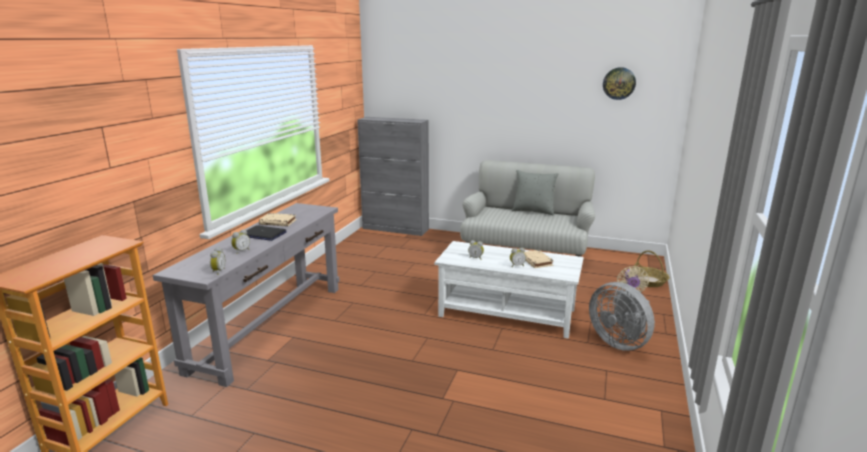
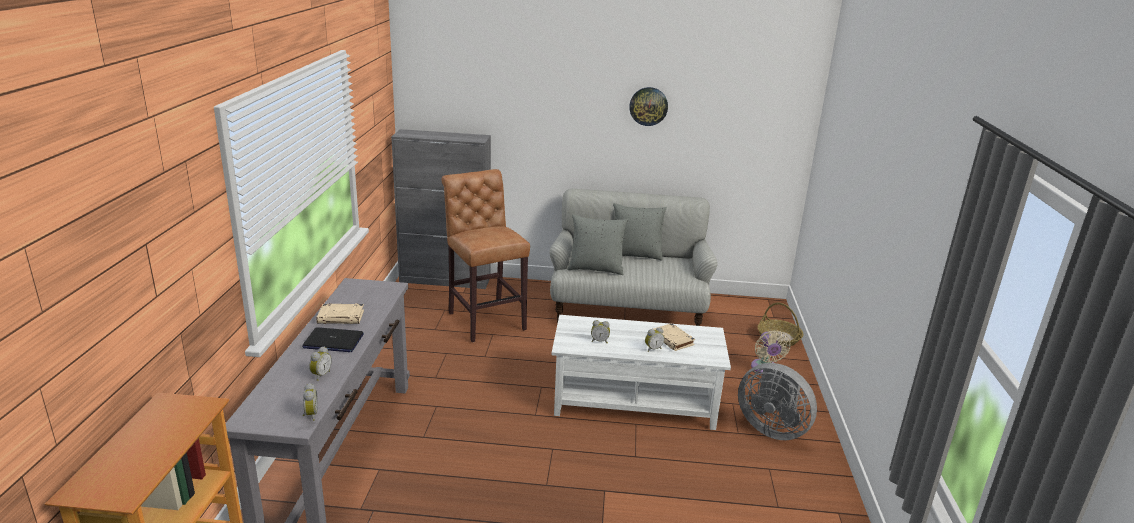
camera: 15 degrees left, 5 degrees up
wall clock [603,67,636,100] -> wall clock moved to [629,87,668,126]
none -> brown stool [441,169,530,342]
none -> grey pillow [568,214,628,275]

